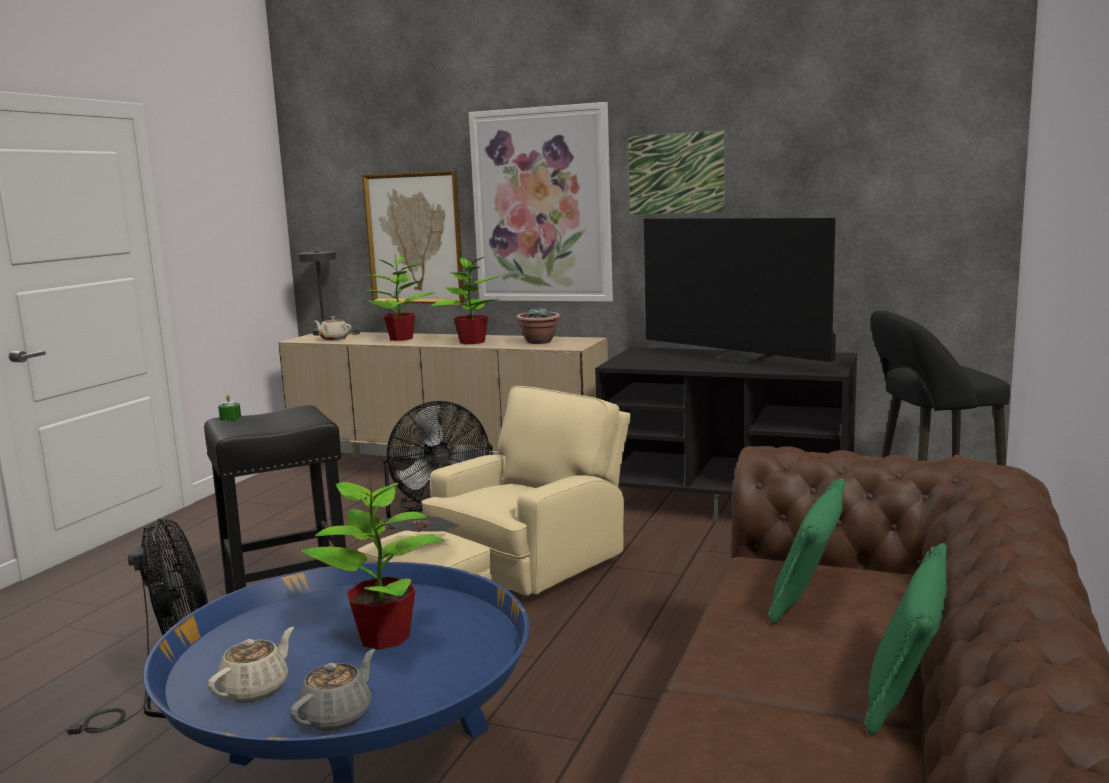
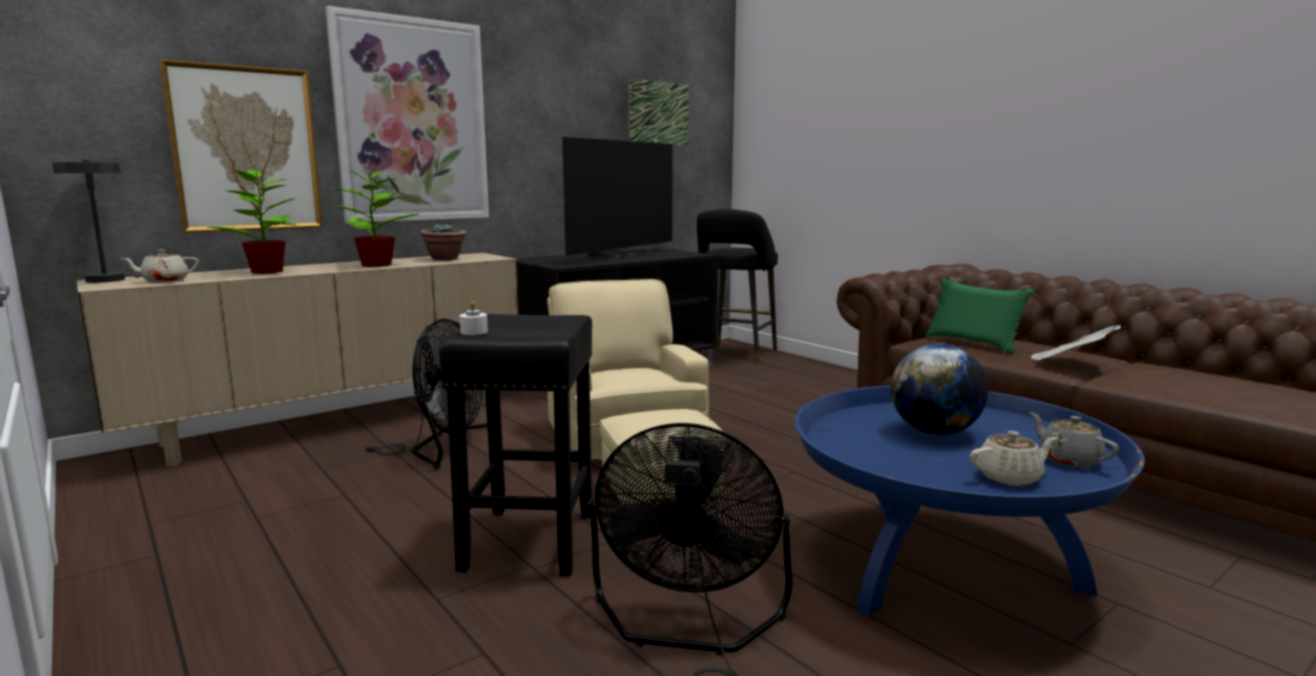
camera: 60 degrees left, 0 degrees up
beige teapot [207,627,294,703] -> beige teapot turned 105 degrees clockwise [970,431,1057,486]
green candle [218,394,241,421] -> white candle [459,301,488,335]
potted plant [301,468,444,650] -> globe [891,343,988,435]
newspaper [381,516,458,532] -> newspaper moved to [1031,325,1121,361]
picture [628,131,724,215] -> picture moved to [629,79,689,145]
television [644,218,836,363] -> television turned 45 degrees counterclockwise [562,137,673,258]
green pillow [864,543,947,735] -> none

